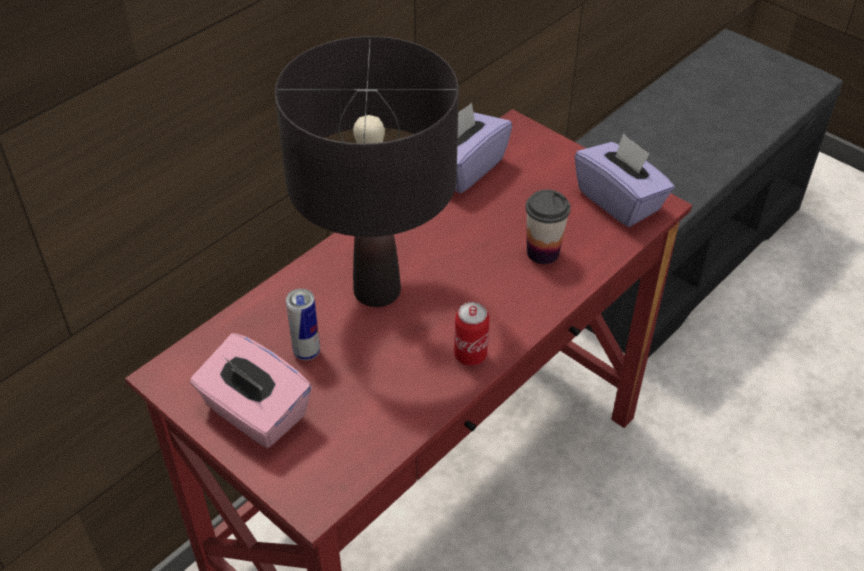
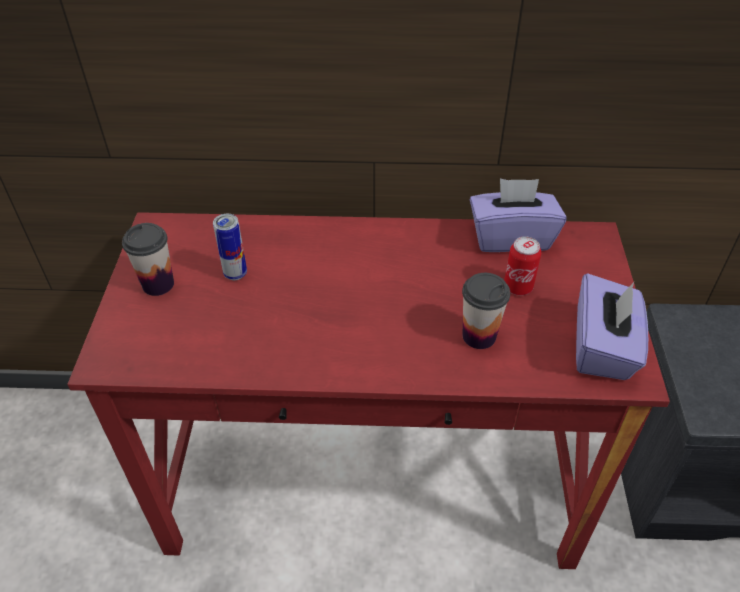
camera: 50 degrees right, 0 degrees up
pink tissue box [190,333,312,448] -> cup [122,223,174,296]
black table lamp [275,36,459,307] -> none
can [454,302,490,366] -> can moved to [504,236,541,295]

